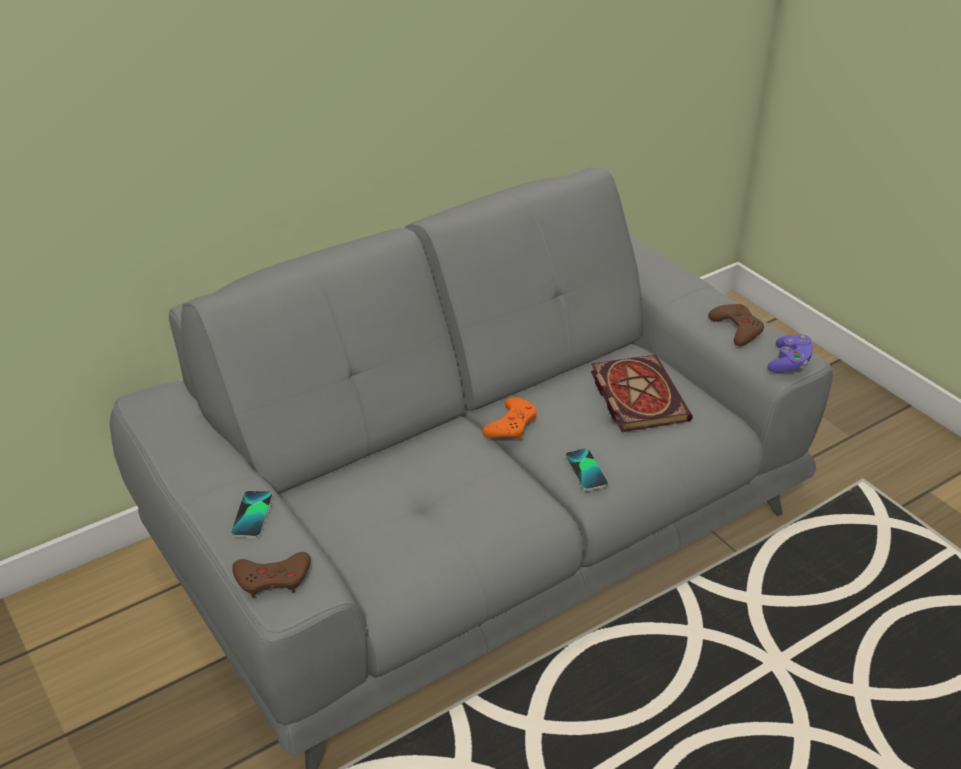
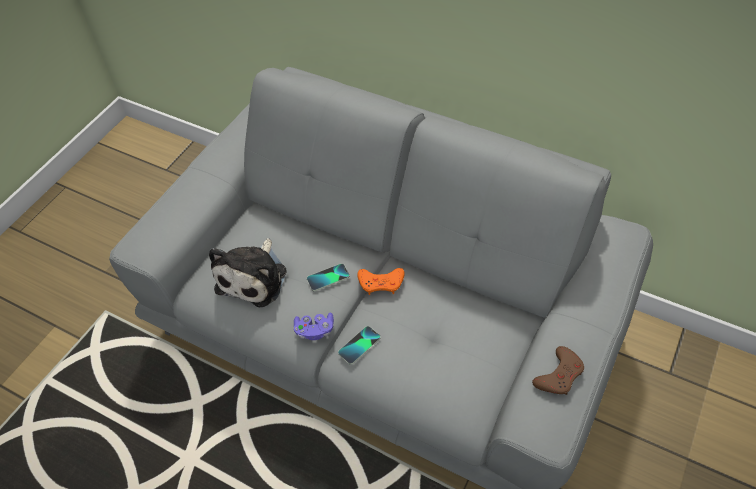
camera: 65 degrees right, 15 degrees up
phone [231,491,273,538] -> phone moved to [307,263,349,291]
brown game controller [232,552,311,598] -> none
book [591,355,693,432] -> none
purple game controller [767,334,813,373] -> purple game controller moved to [294,313,334,340]
none -> plush toy [209,238,287,307]

